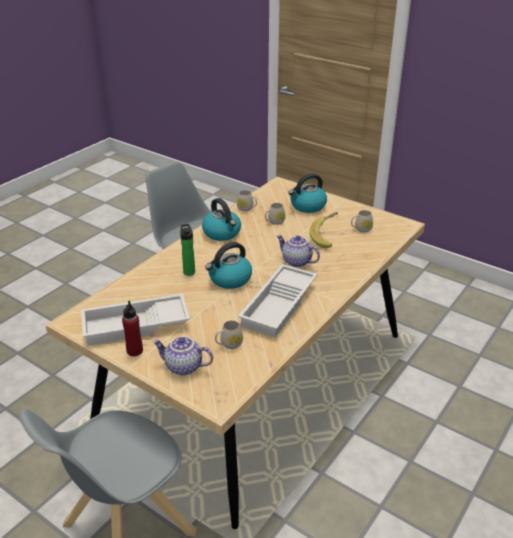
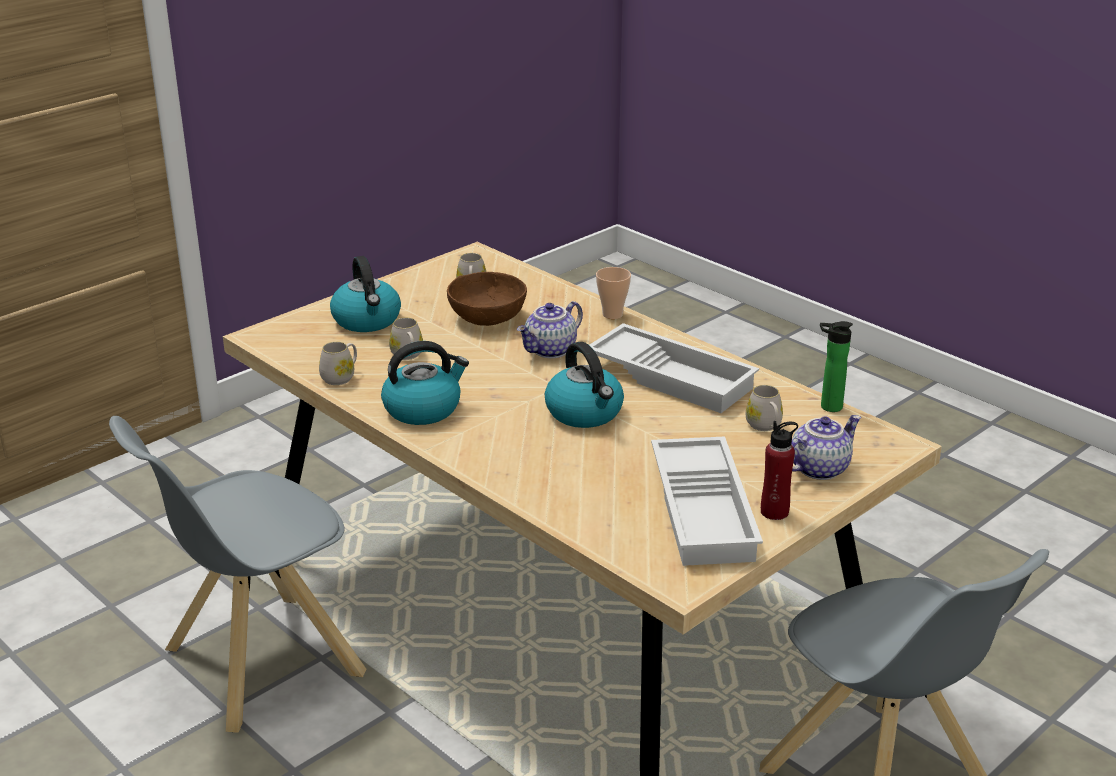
camera: 80 degrees left, 5 degrees down
teapot [152,336,213,376] -> teapot turned 150 degrees counterclockwise [791,415,861,480]
bottle [180,224,195,276] -> bottle moved to [820,321,853,412]
banana [310,212,338,248] -> brown bowl [447,272,527,326]
none -> cup [596,267,631,319]

